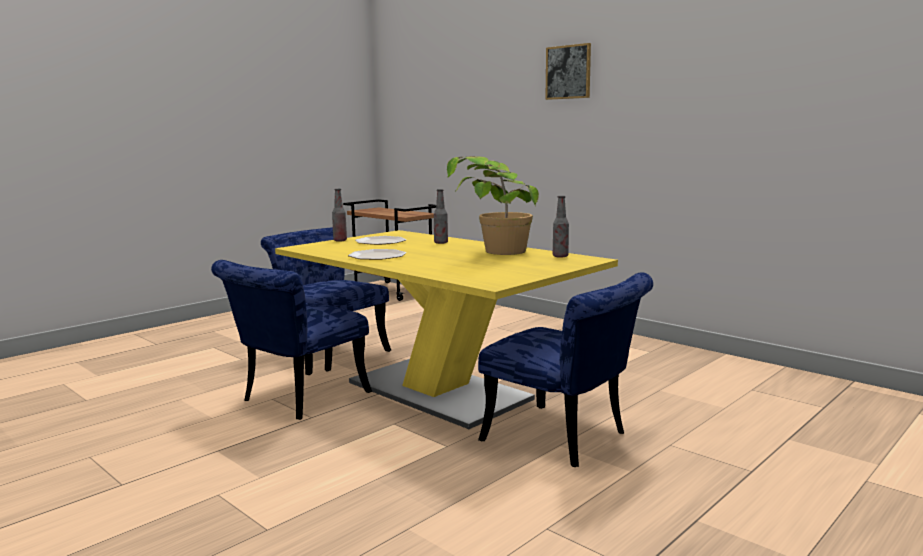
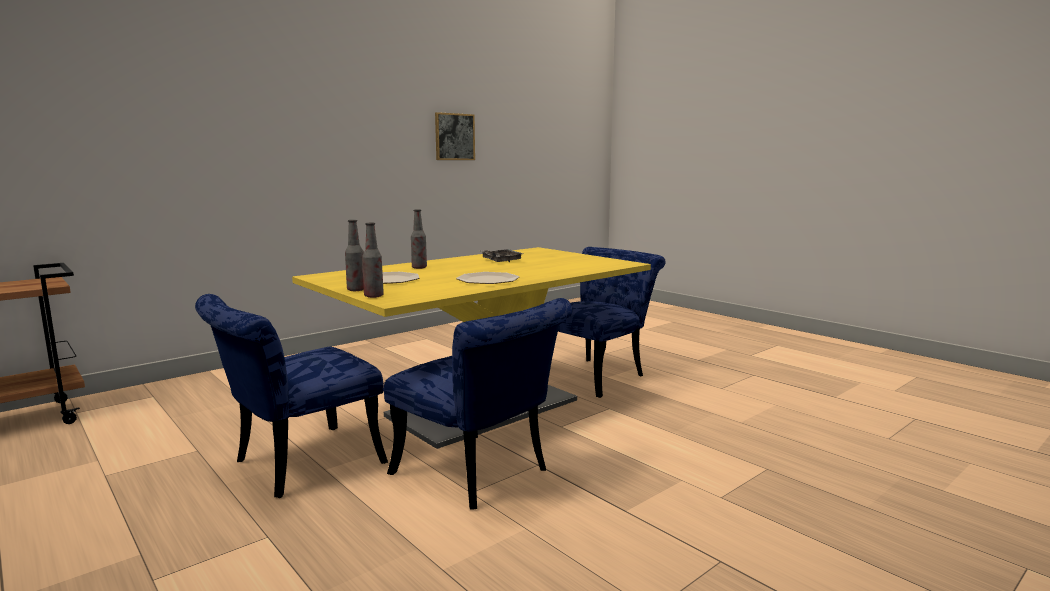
camera: 85 degrees left, 0 degrees up
potted plant [447,156,539,255] -> grey tray [479,249,523,262]
picture [545,43,591,100] -> picture moved to [435,112,475,160]
bottle [553,196,569,258] -> bottle moved to [362,223,384,298]

